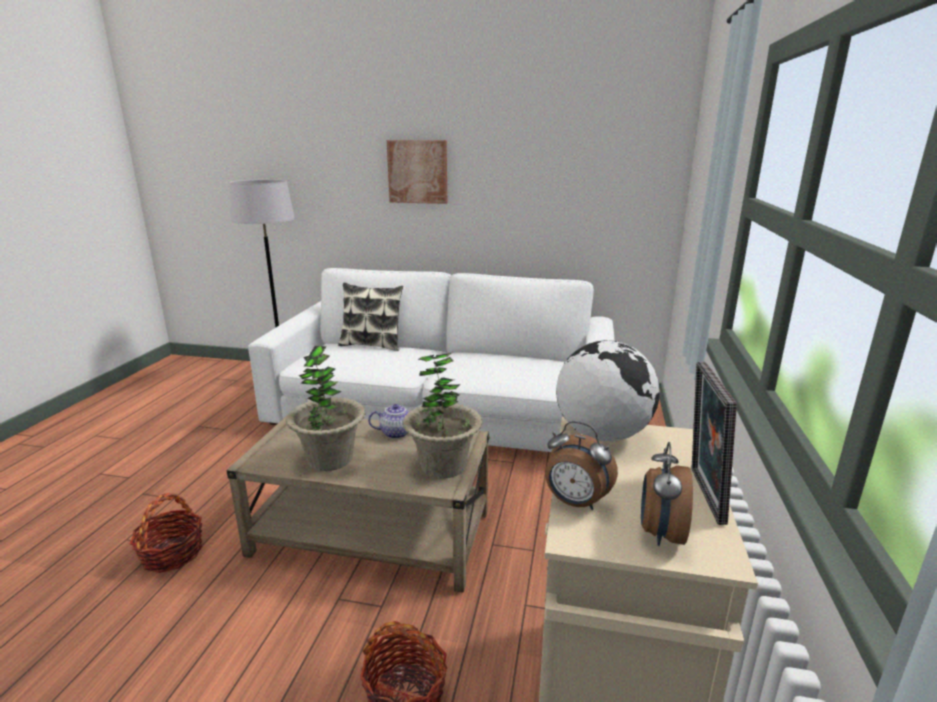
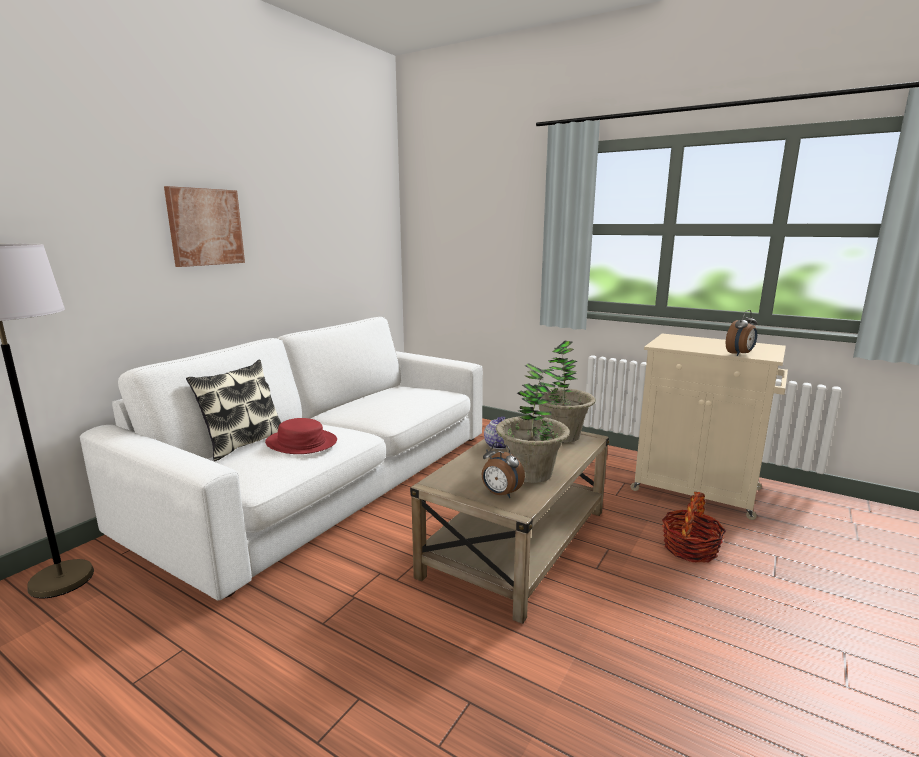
camera: 70 degrees left, 5 degrees down
basket [129,493,203,573] -> none
globe [556,340,660,441] -> none
alarm clock [641,442,693,546] -> alarm clock moved to [482,442,525,498]
picture frame [692,362,737,525] -> none
none -> red hat [265,418,337,454]

